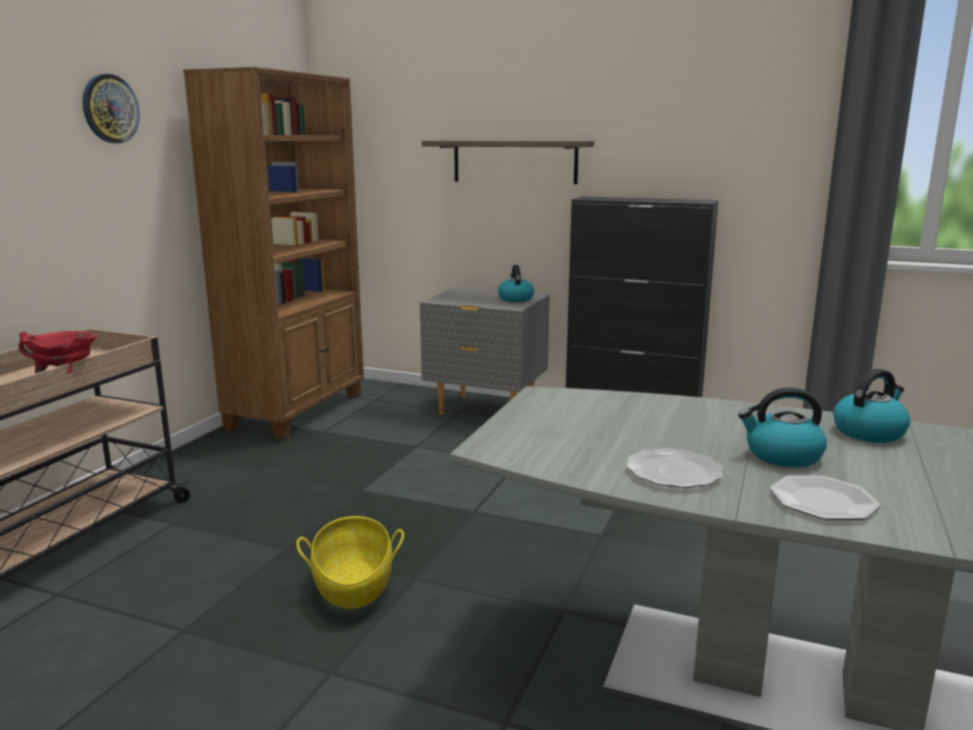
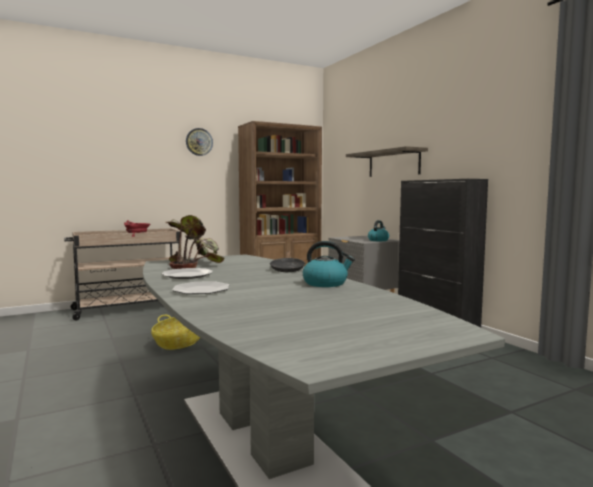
camera: 40 degrees right, 10 degrees down
kettle [738,388,827,468] -> none
none -> potted plant [165,215,224,269]
none -> black frying pan [270,251,305,272]

